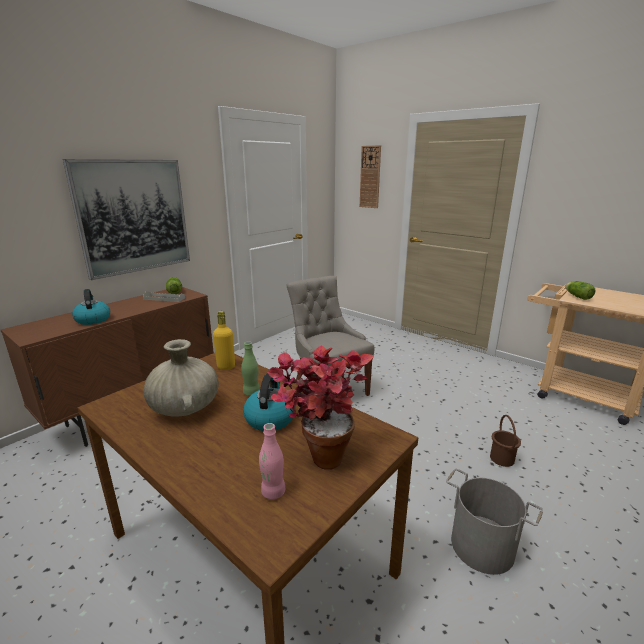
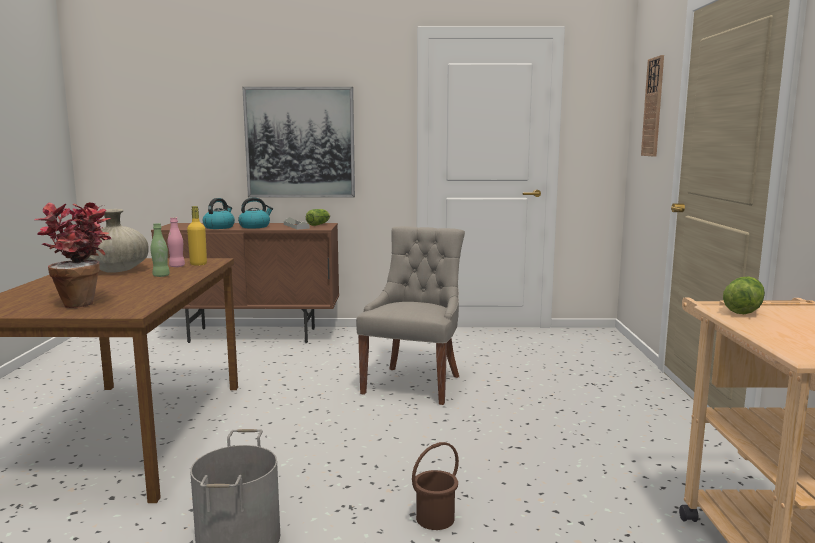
camera: 50 degrees right, 10 degrees down
kettle [243,373,296,431] -> kettle moved to [238,197,273,228]
pink bottle [259,423,285,499] -> pink bottle moved to [168,217,185,267]

